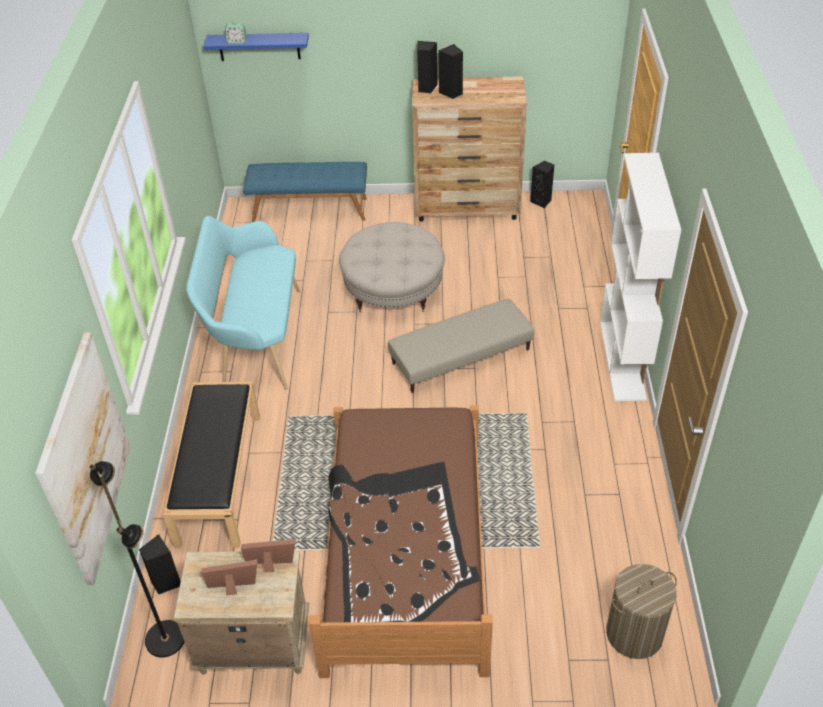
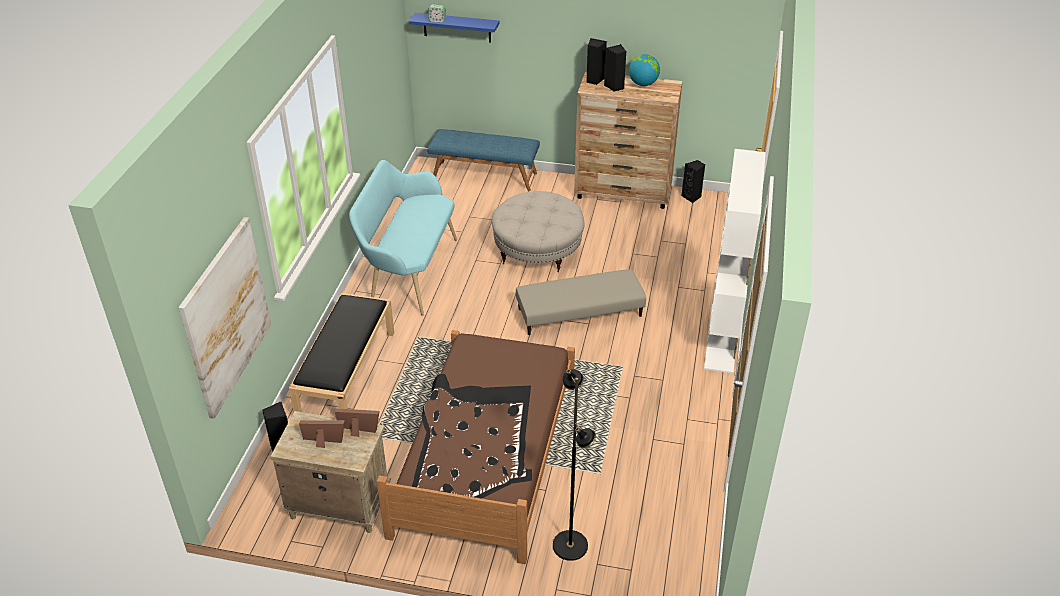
camera: 10 degrees right, 5 degrees down
black floor lamp [89,461,184,658] -> black floor lamp moved to [553,369,596,561]
laundry basket [606,564,677,659] -> none
none -> globe [629,54,660,86]

